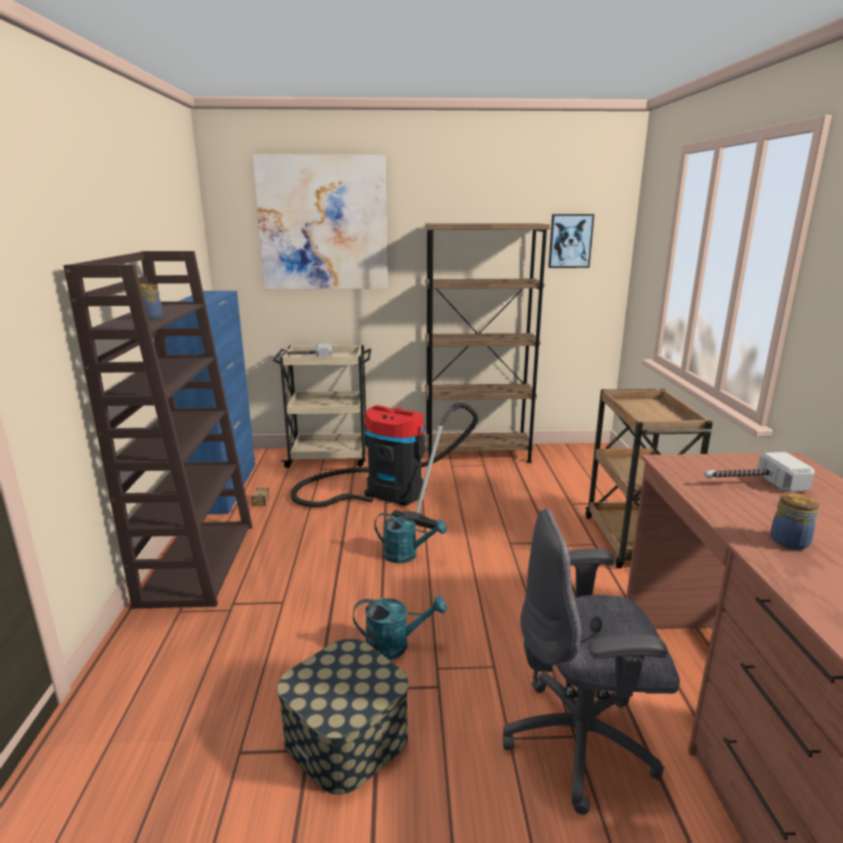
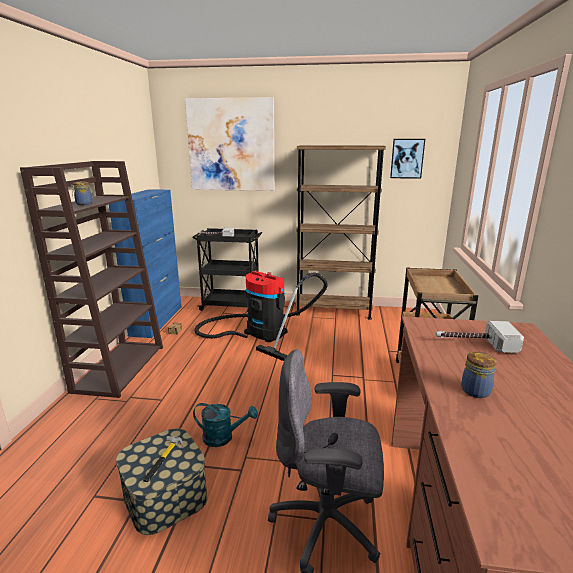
camera: 10 degrees right, 0 degrees up
beige cart [272,345,371,468] -> black cart [192,228,262,312]
turquoise watering can [374,513,446,563] -> none
none -> hammer [143,436,183,482]

